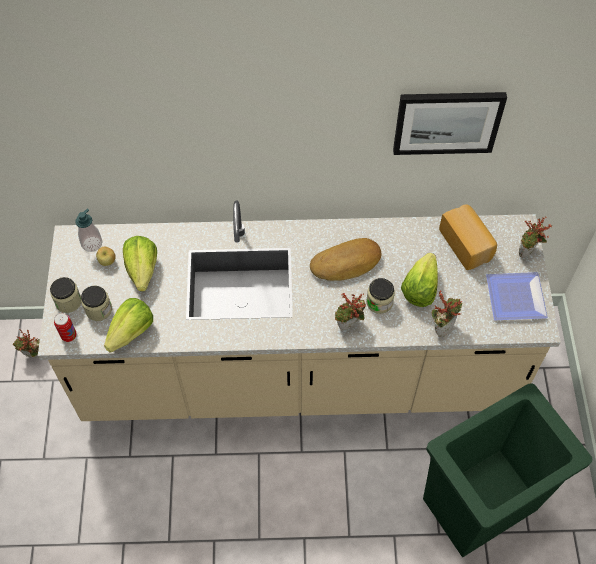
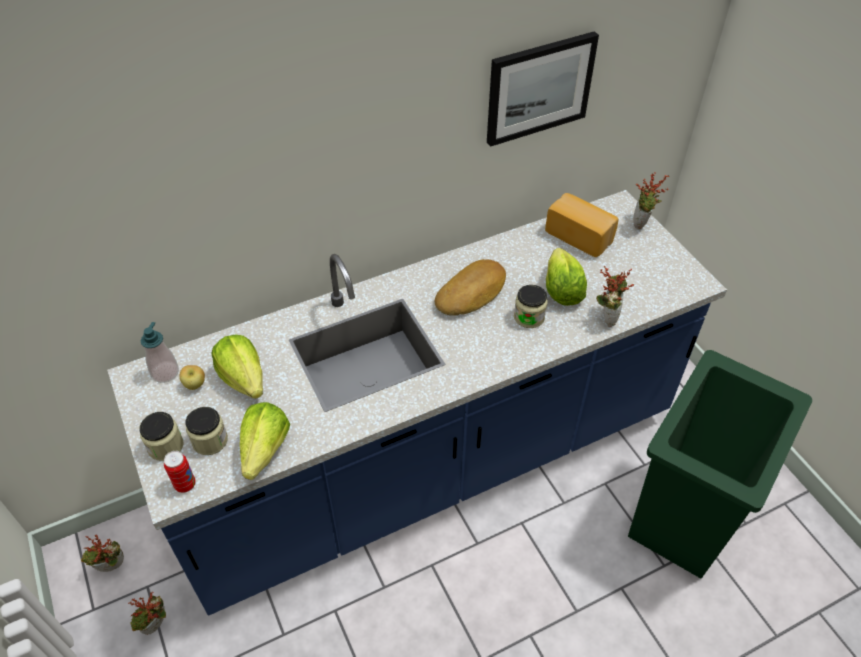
camera: 25 degrees left, 10 degrees down
beige counter [38,200,561,421] -> blue counter [107,190,727,616]
potted plant [335,293,366,330] -> potted plant moved to [128,592,166,635]
plate [486,272,548,320] -> none

